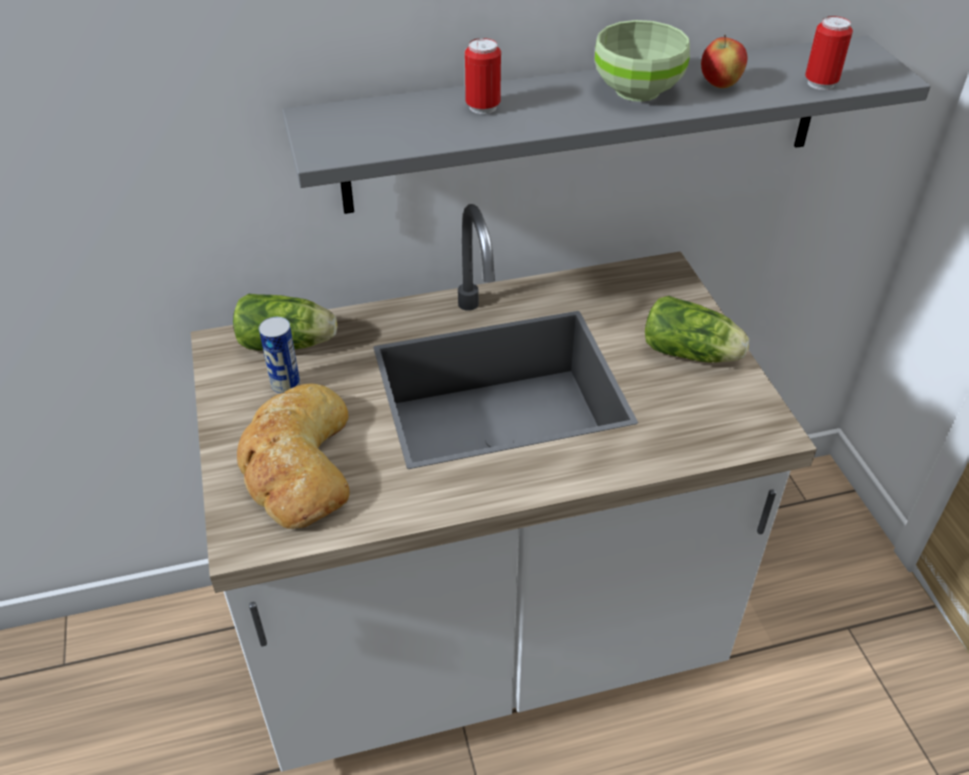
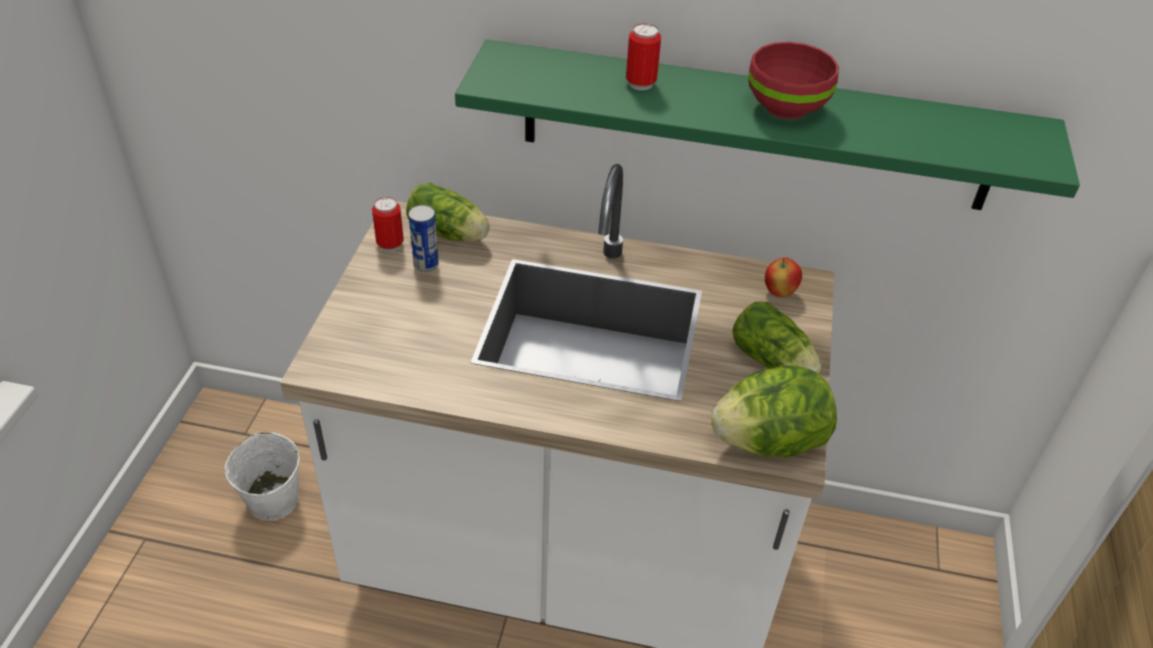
camera: 25 degrees right, 0 degrees up
bread [237,384,350,529] -> none
grey shelf [282,35,931,214] -> green shelf [455,40,1080,210]
green bowl [595,20,690,102] -> red bowl [748,42,839,119]
apple [701,35,748,88] -> apple moved to [765,257,802,297]
can [805,16,853,90] -> can moved to [372,197,404,252]
none -> white bucket [225,433,299,521]
none -> lettuce [711,365,837,458]

